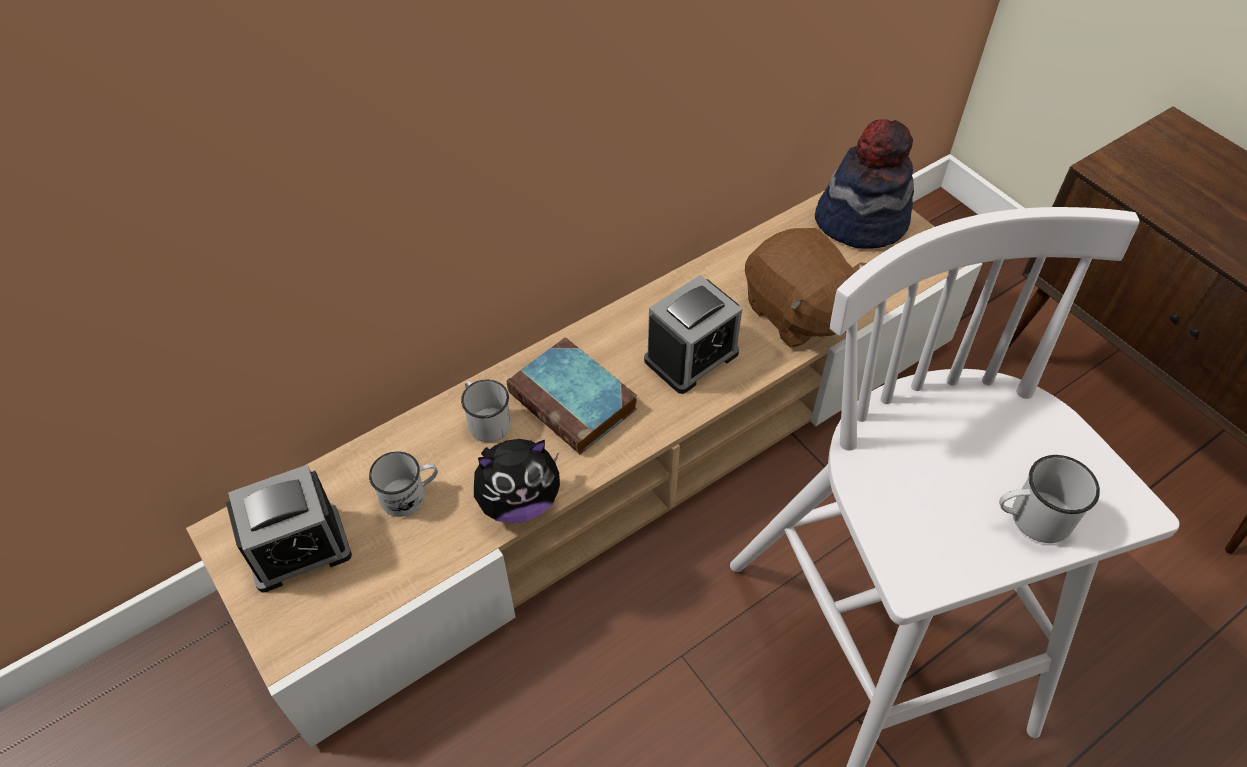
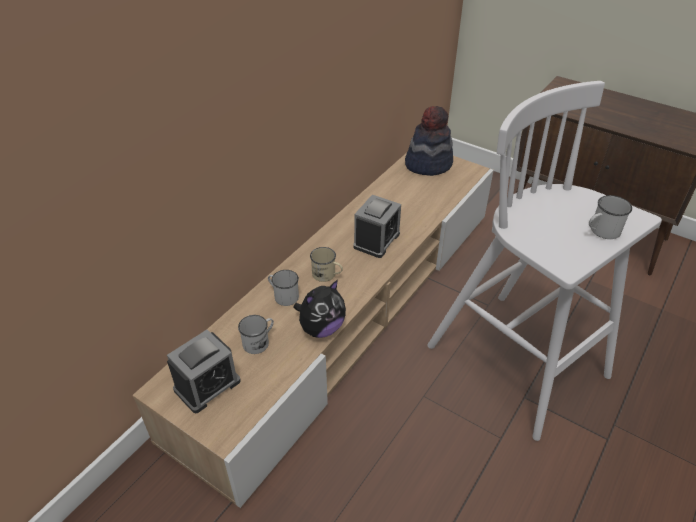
camera: 20 degrees left, 10 degrees down
book [507,337,637,454] -> beige mug [310,247,343,282]
brown plush toy [745,228,867,348] -> none

